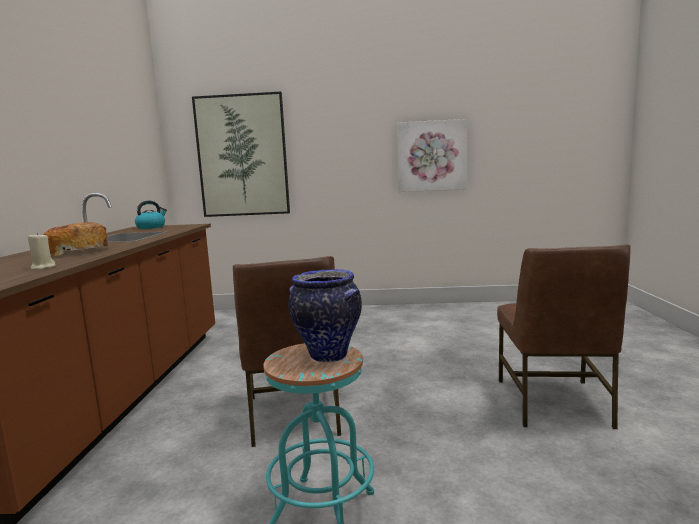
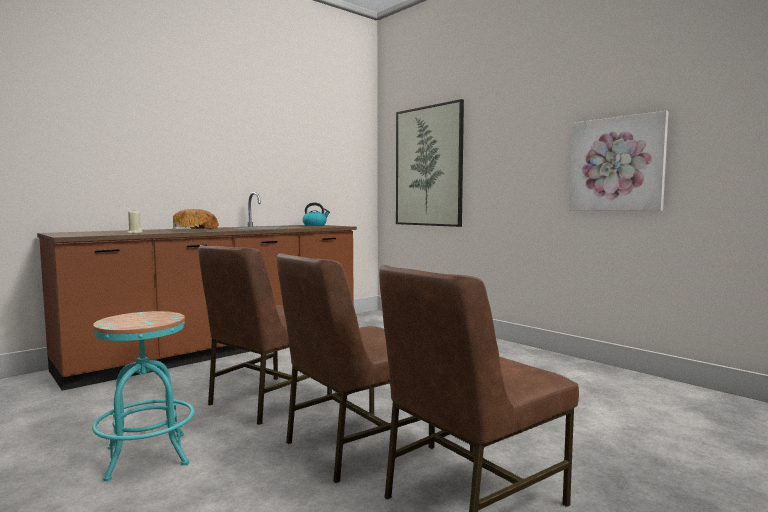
camera: 45 degrees right, 5 degrees down
vase [288,269,362,362] -> none
none -> brown chair [277,253,435,483]

